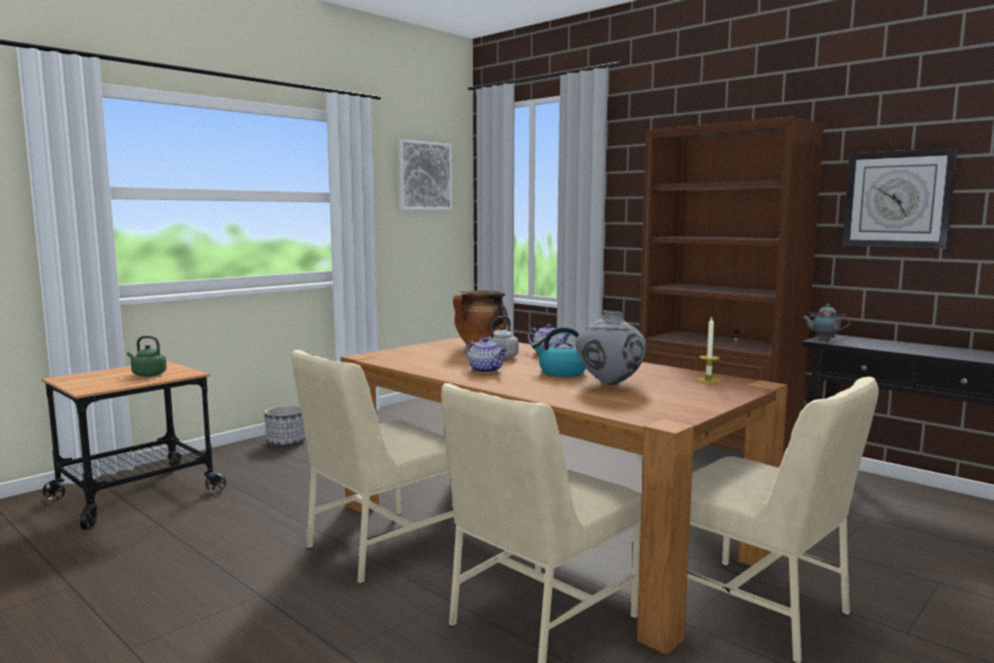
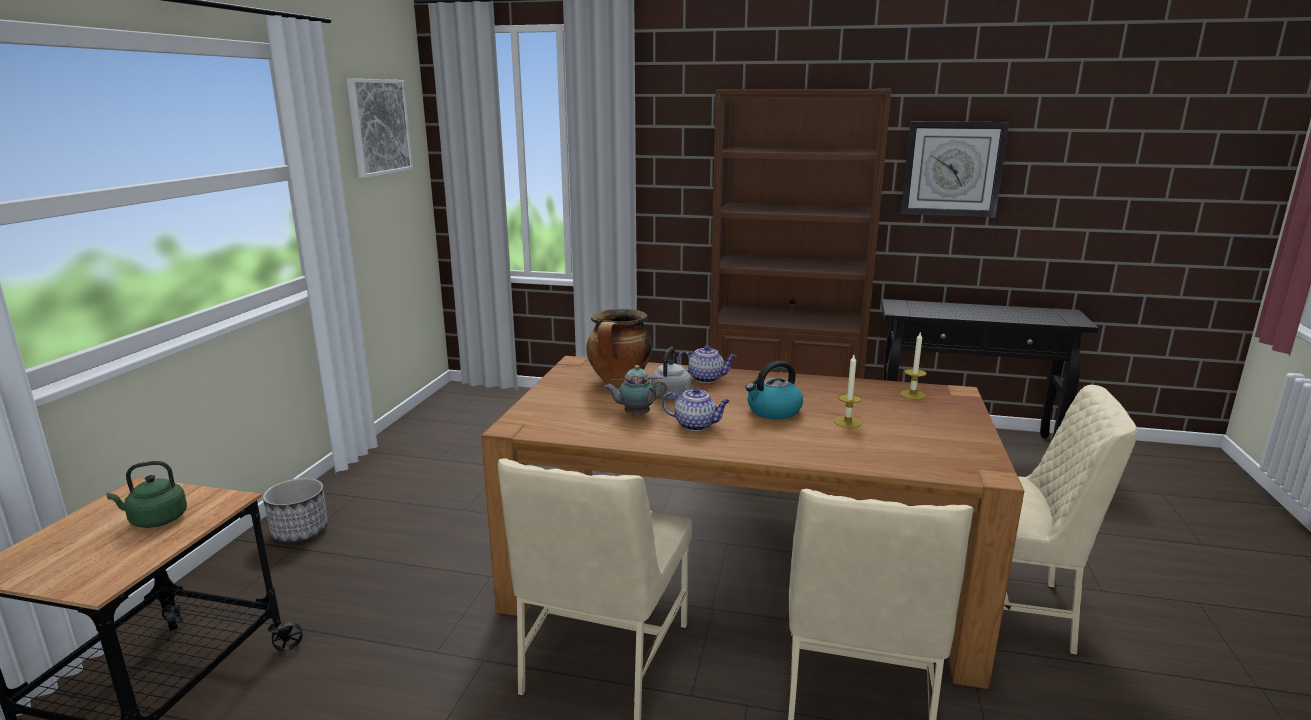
camera: 30 degrees left, 10 degrees up
grey vase [576,310,647,385] -> candle [834,355,862,428]
teapot [802,304,850,341] -> teapot moved to [604,365,667,415]

